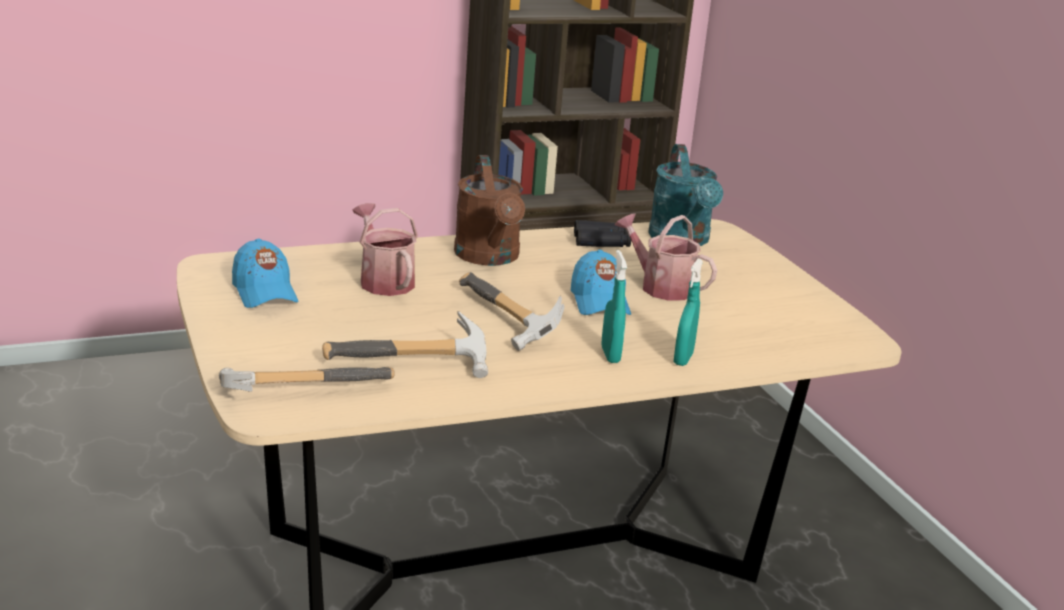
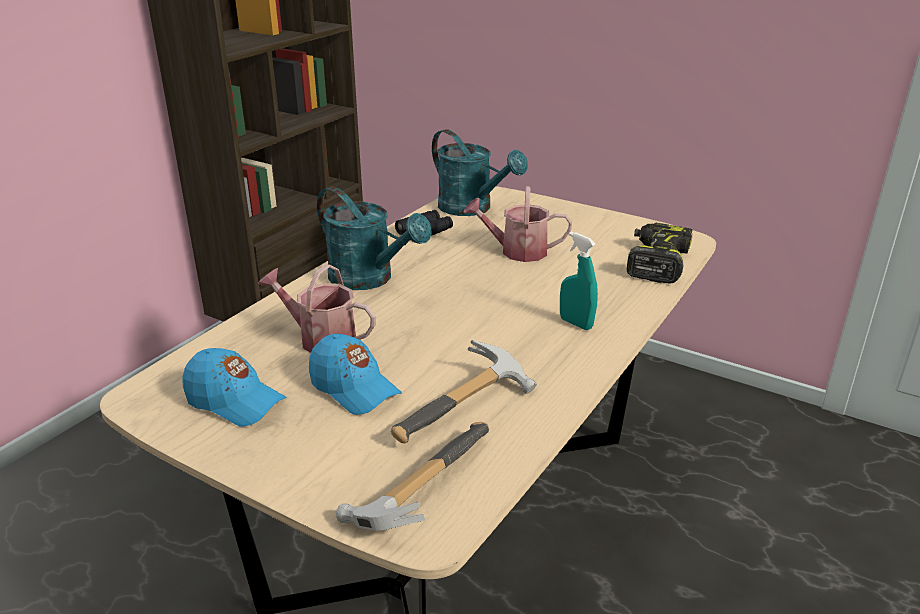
camera: 35 degrees left, 5 degrees up
brown watering can [454,155,525,266] -> turquoise watering can [317,187,432,290]
hammer [459,272,564,351] -> none
blue cap [571,250,631,315] -> blue cap moved to [309,334,402,415]
turquoise spray bottle [674,259,703,366] -> none
none -> power drill [627,223,692,284]

